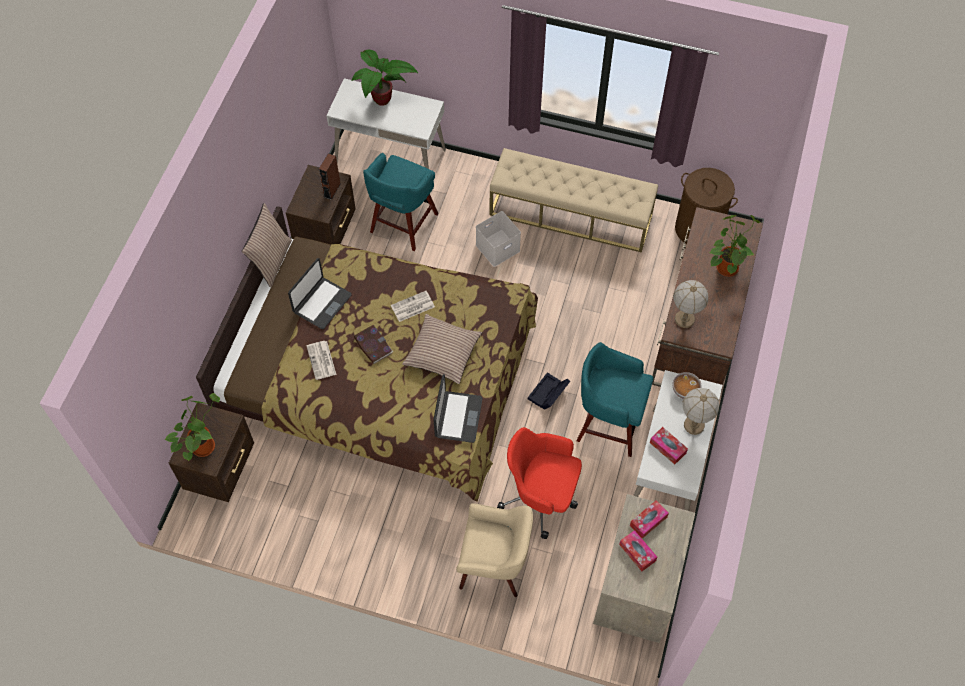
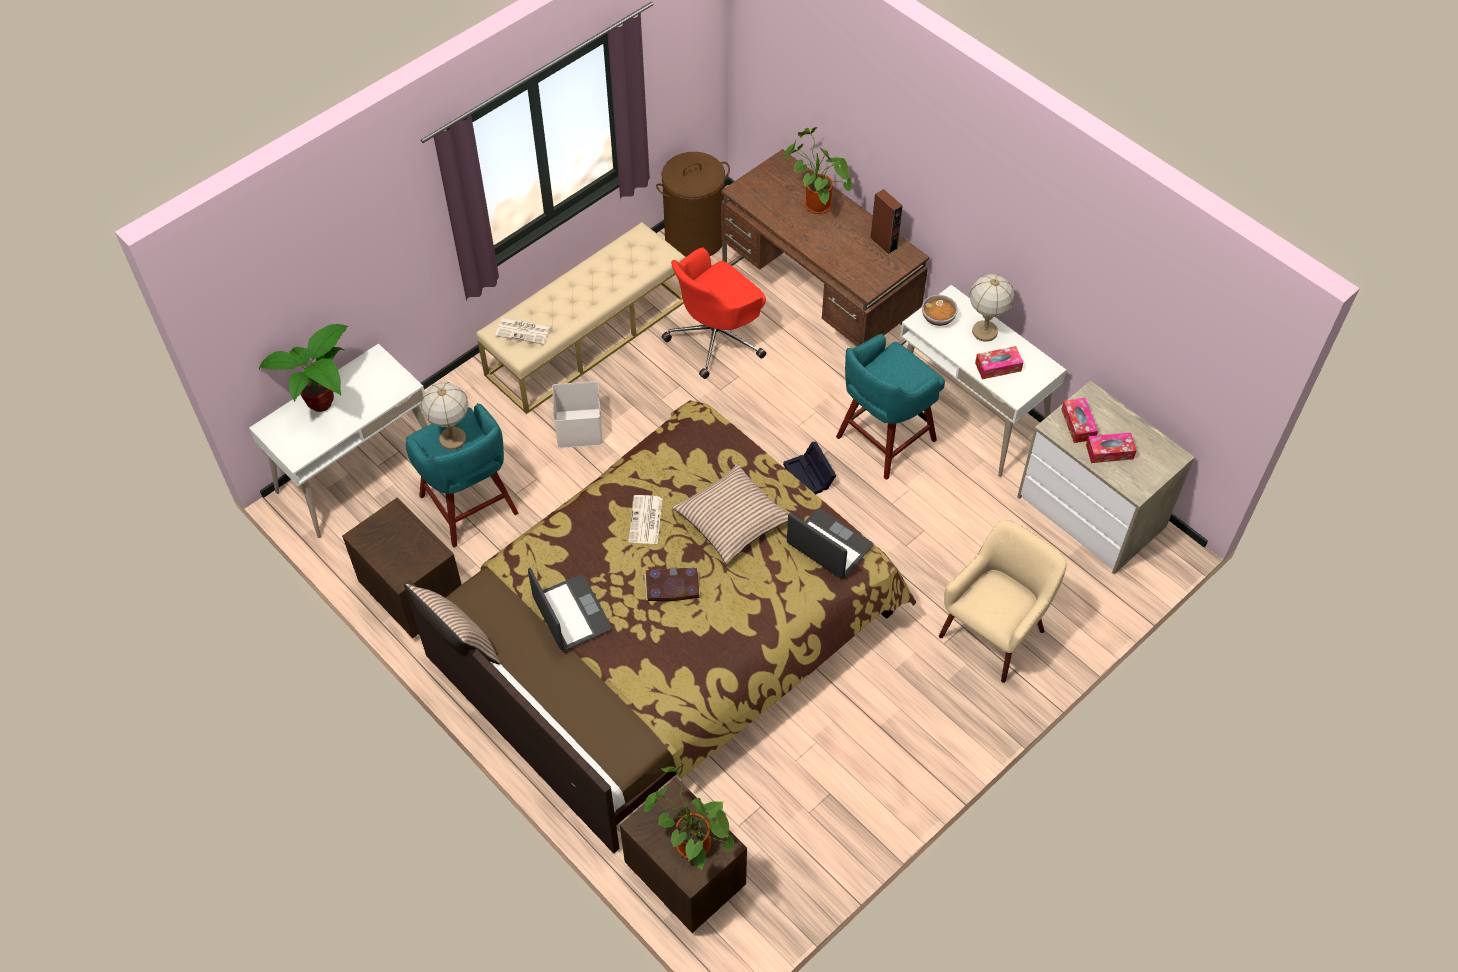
camera: 60 degrees left, 5 degrees down
newspaper [306,341,336,380] -> newspaper moved to [495,318,551,345]
brown speaker [319,153,341,200] -> brown speaker moved to [870,189,903,254]
red office chair [497,427,582,539] -> red office chair moved to [662,248,766,379]
table lamp [673,280,708,328] -> table lamp moved to [421,382,468,450]

